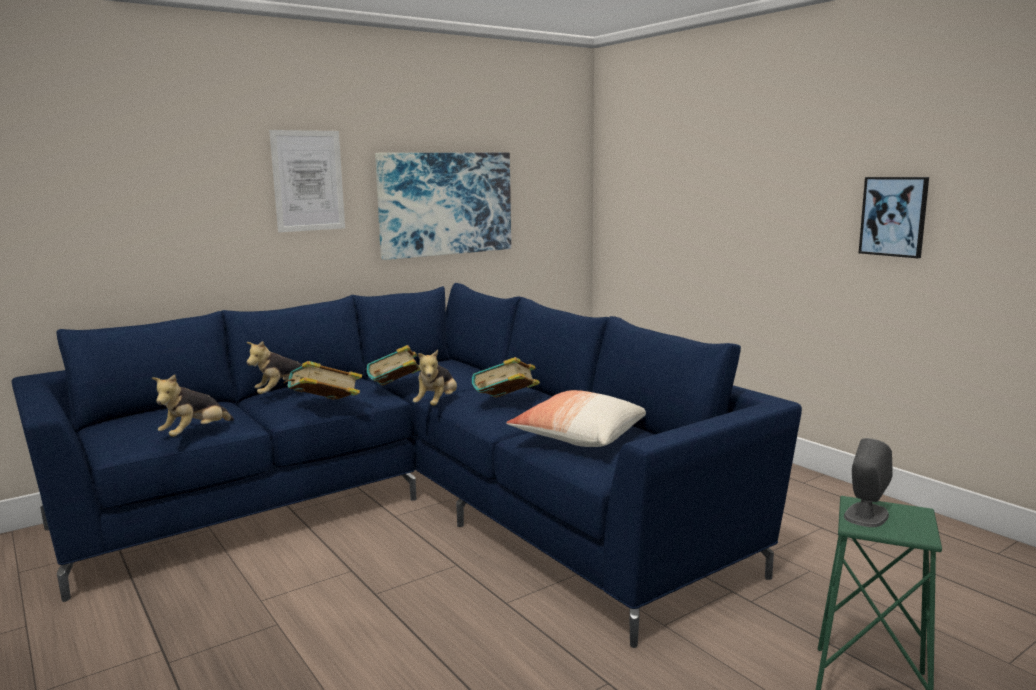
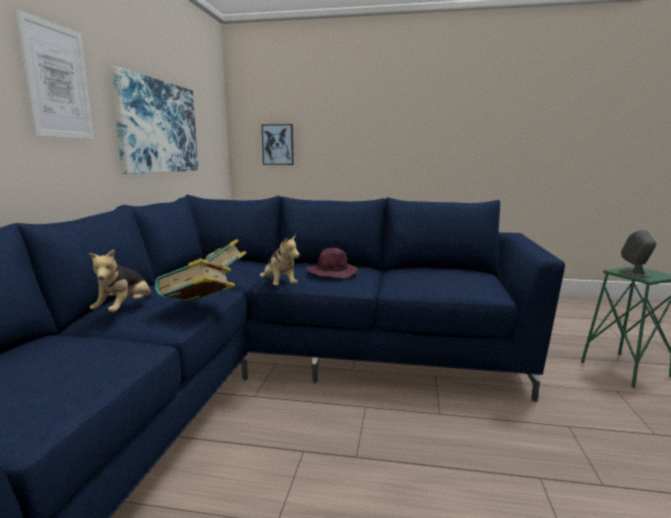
camera: 45 degrees left, 0 degrees up
plush toy [152,374,234,437] -> none
book [472,357,540,397] -> purple hat [307,248,358,279]
pillow [506,390,646,447] -> none
picture [859,177,929,258] -> picture moved to [262,124,294,165]

